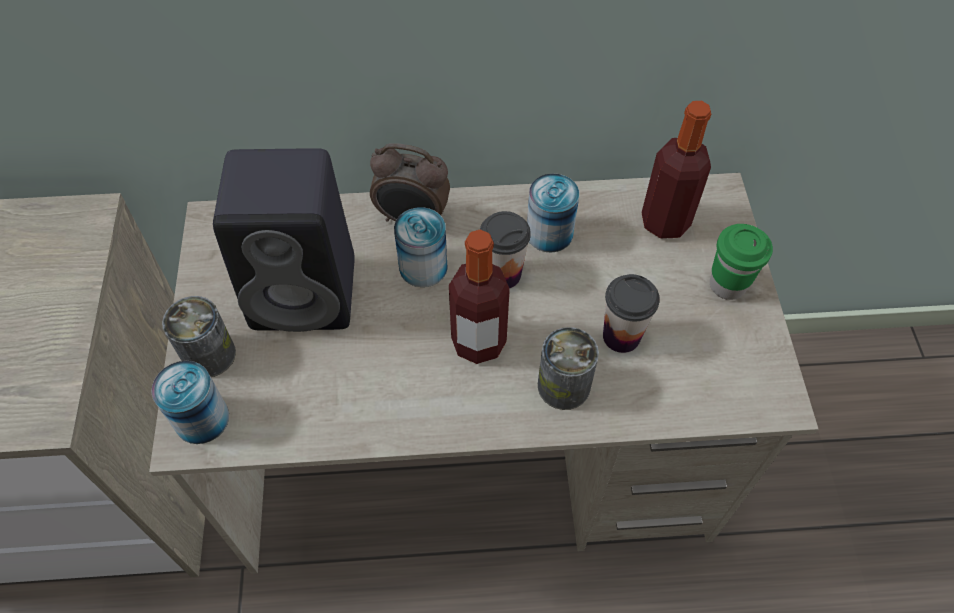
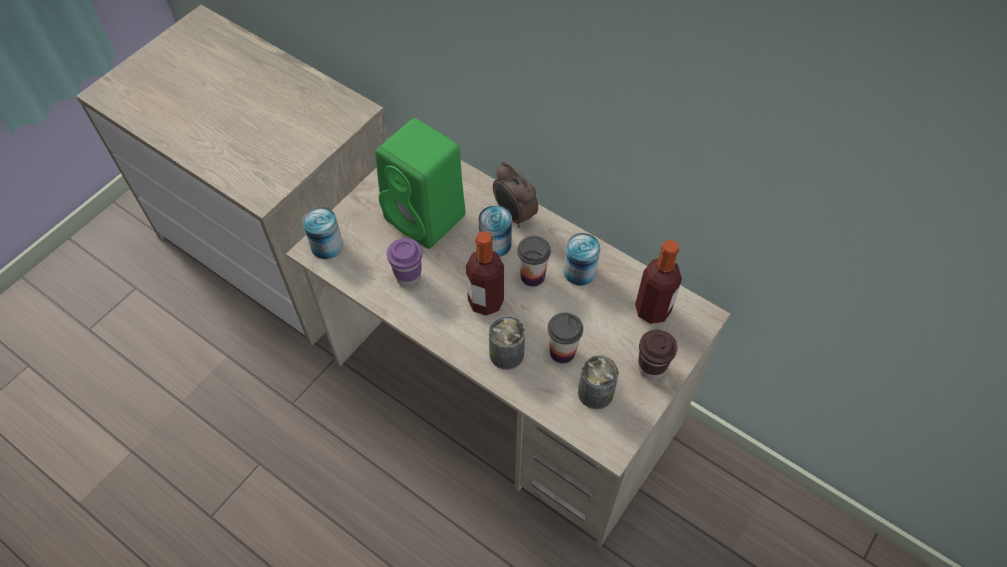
camera: 40 degrees right, 0 degrees up
can [162,296,236,377] -> can moved to [578,355,619,409]
black speaker [213,148,355,332] -> green speaker [375,118,466,249]
green cup [710,224,773,300] -> brown cup [638,329,677,380]
none -> purple cup [387,238,422,288]

